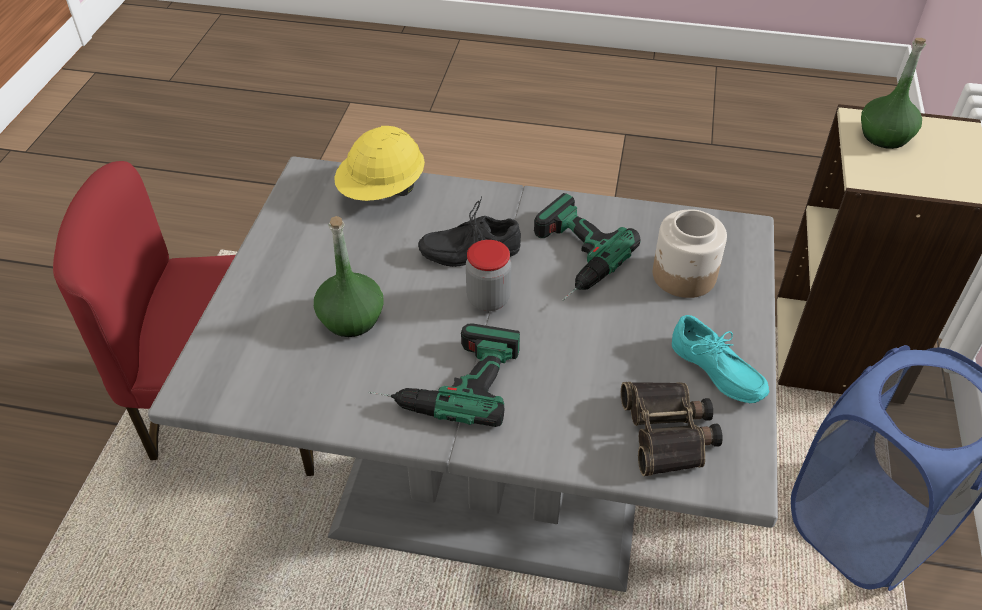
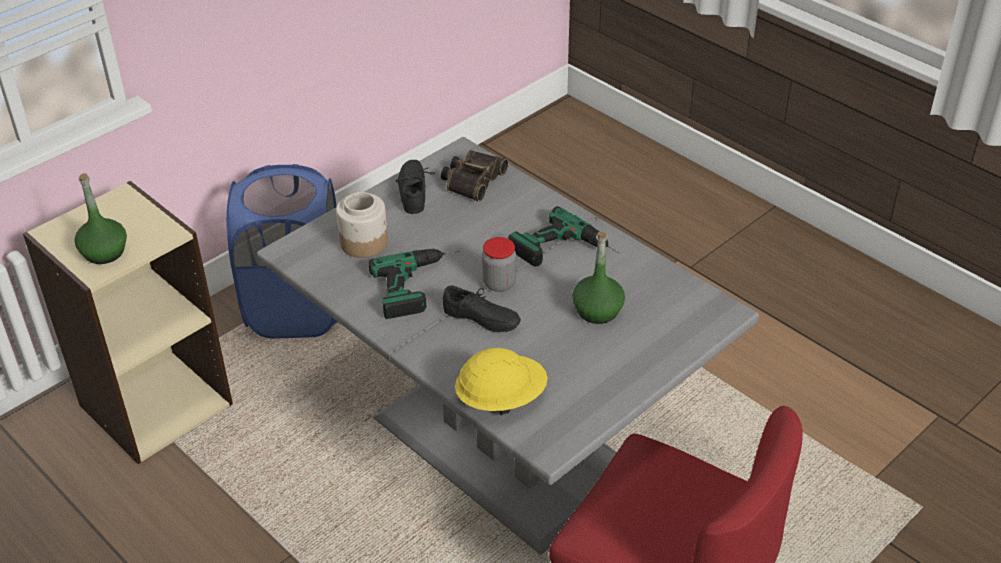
camera: 145 degrees left, 5 degrees down
turquoise shoe [672,315,769,403] -> black shoe [396,160,435,214]

